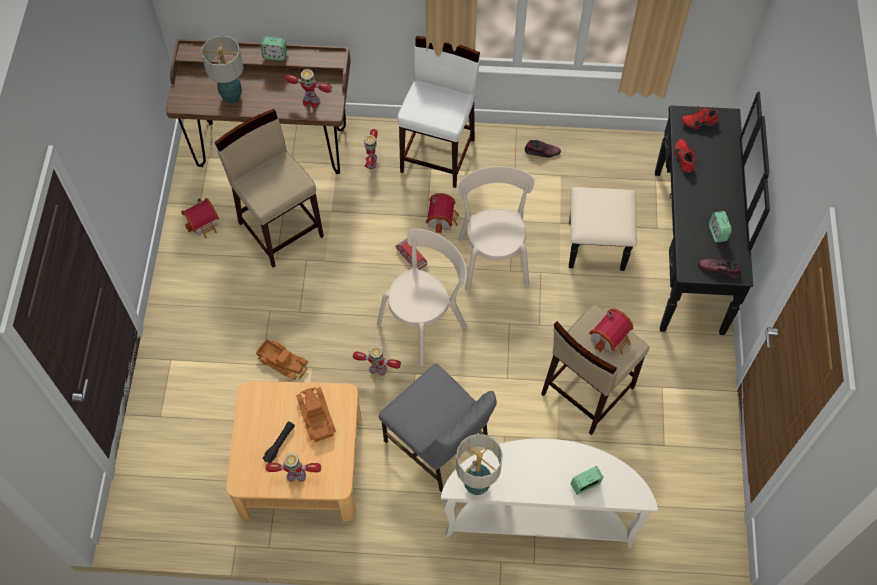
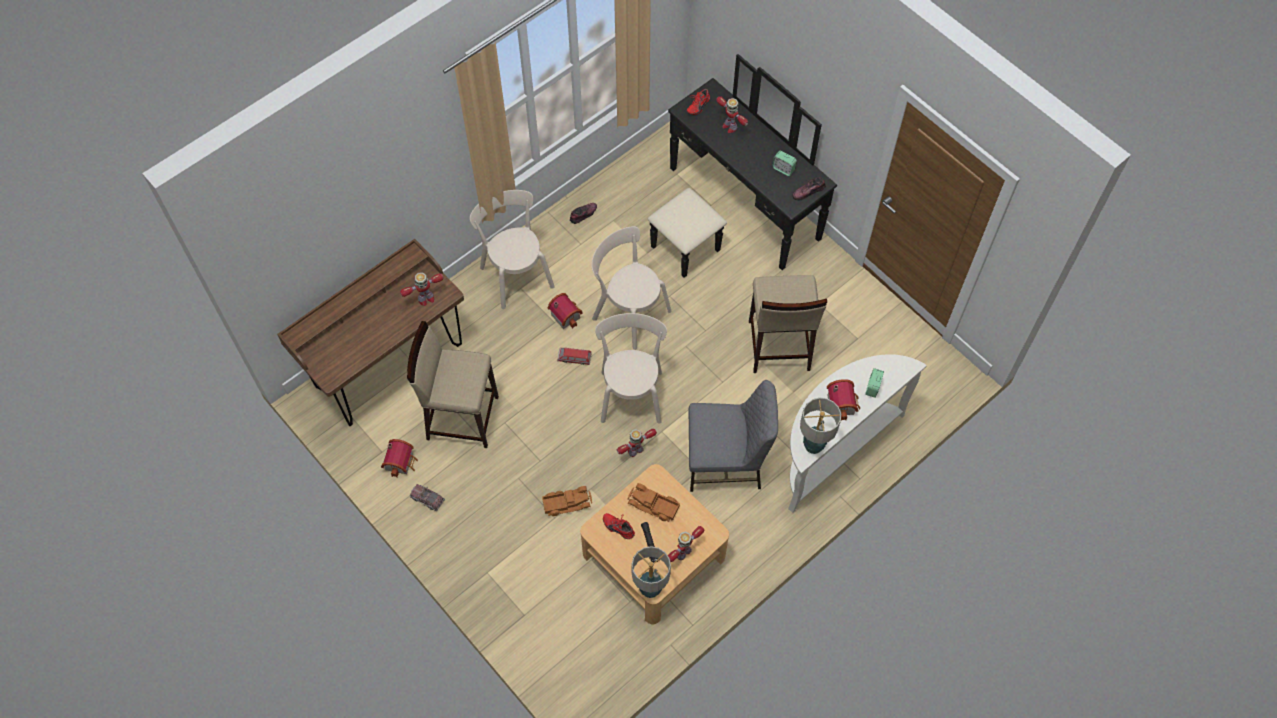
camera: 45 degrees left, 0 degrees up
table lamp [201,35,243,104] -> table lamp moved to [631,546,671,598]
alarm clock [261,37,287,61] -> none
toy robot [364,129,378,169] -> toy robot moved to [716,96,748,133]
white stool [397,36,480,188] -> beige chair [470,190,555,309]
toy house [589,308,633,354] -> toy house moved to [827,379,860,420]
red shoe [674,139,696,173] -> red shoe moved to [603,513,635,539]
none -> toy truck [410,484,445,511]

